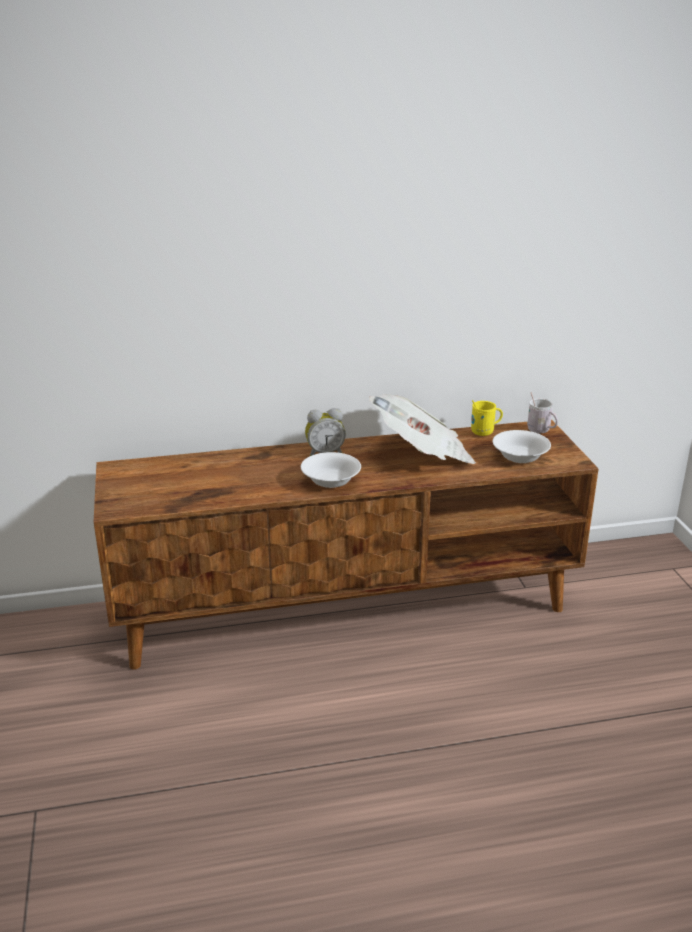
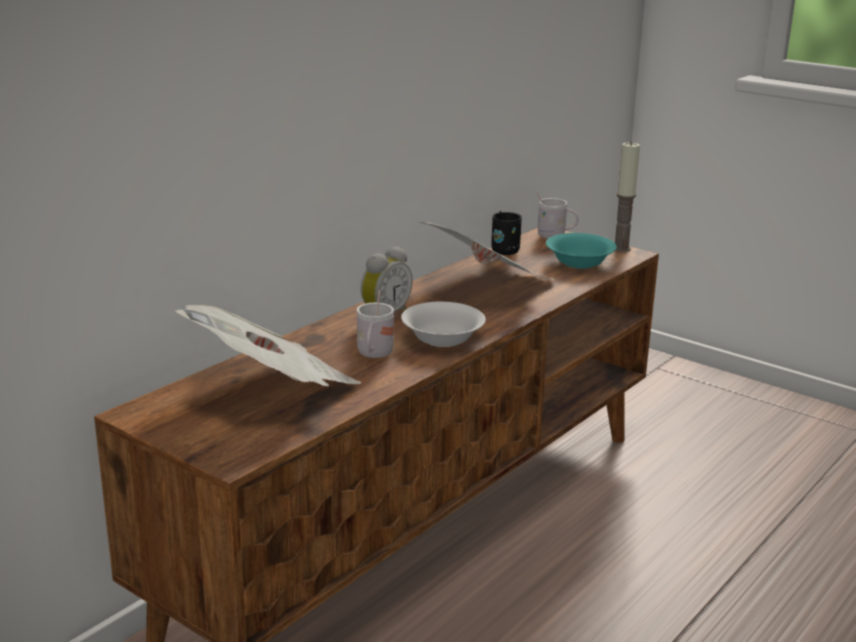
camera: 40 degrees left, 5 degrees down
yellow mug [471,400,503,436] -> black mug [491,211,522,255]
white bowl [493,430,551,463] -> turquoise bowl [546,233,617,269]
none -> newspaper [174,305,361,387]
none -> white mug [357,290,394,358]
none -> candle [615,141,640,252]

